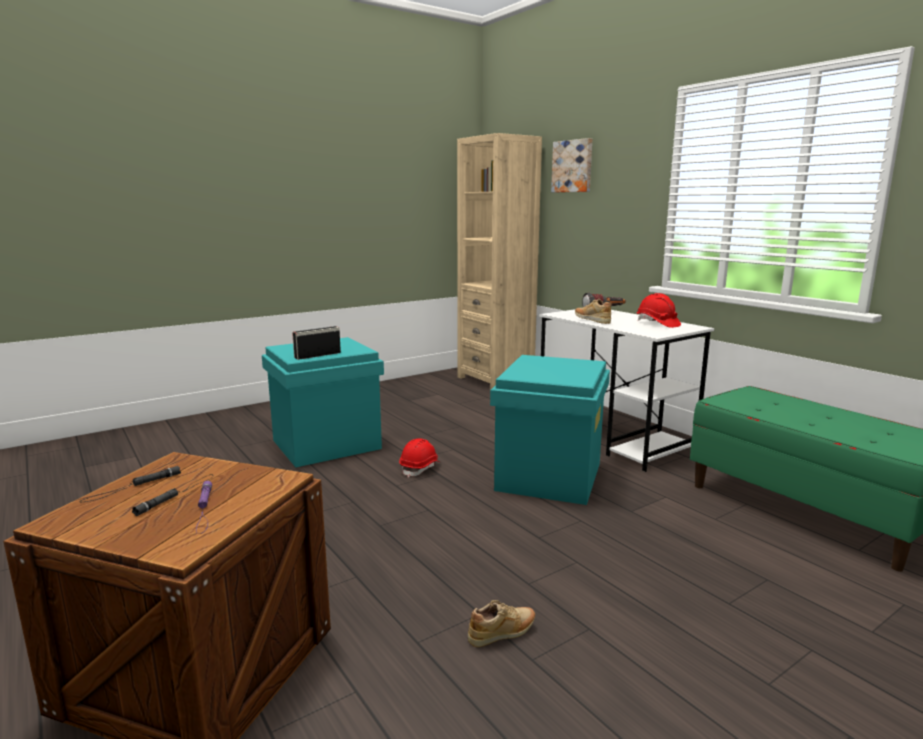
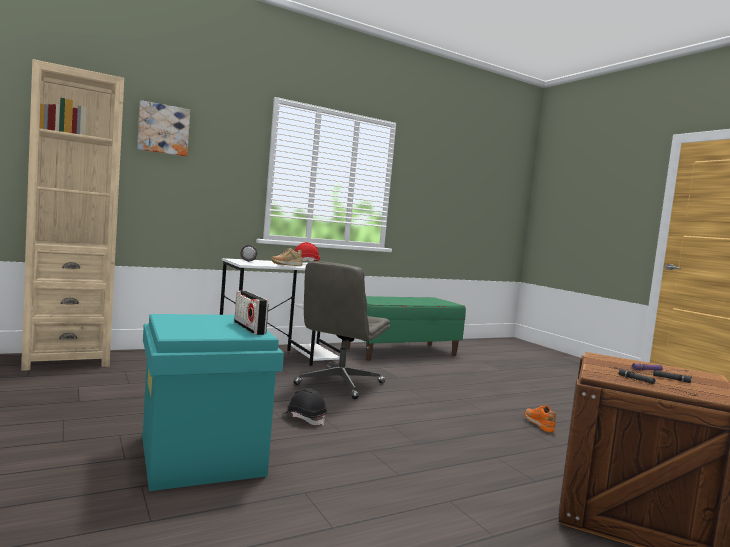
camera: 85 degrees left, 10 degrees down
red hard hat [399,438,440,478] -> black hard hat [283,388,327,425]
beige shoe [468,600,535,647] -> orange shoe [525,405,556,433]
turquoise storage box [490,355,610,505] -> grey office chair [293,261,390,399]

